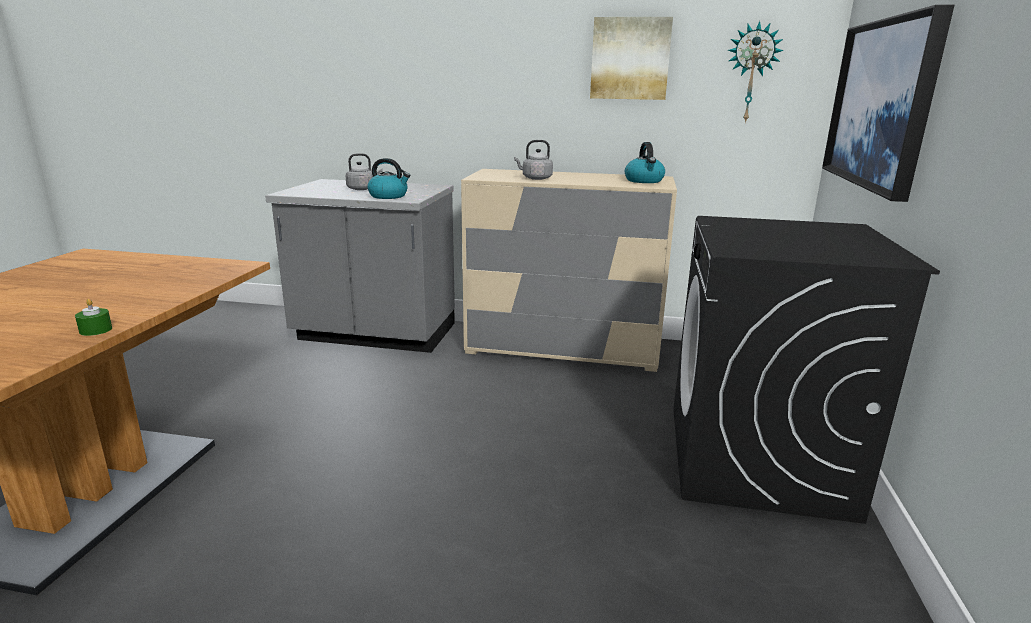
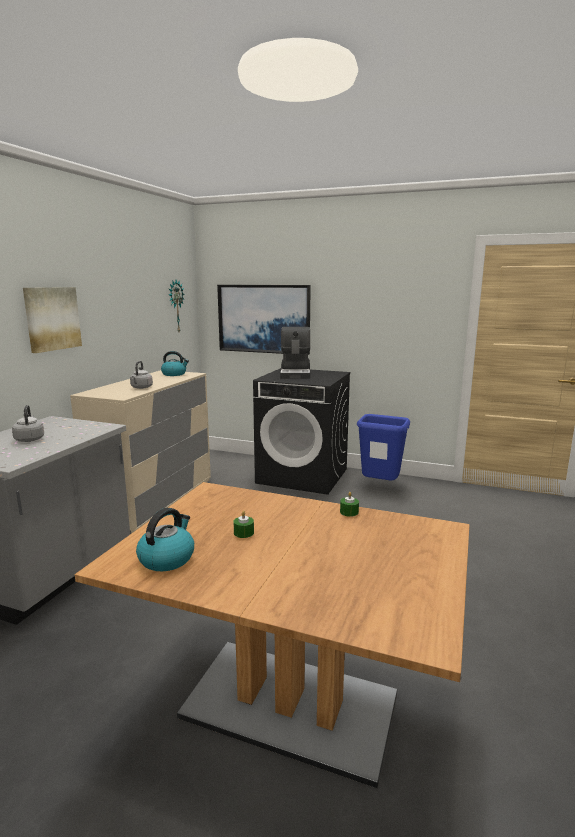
camera: 80 degrees left, 5 degrees down
kettle [367,158,410,199] -> kettle moved to [136,508,194,571]
picture [590,17,673,100] -> picture moved to [23,287,82,353]
none -> green candle [234,511,254,538]
none -> coffee machine [280,327,310,379]
none -> blue trash can [357,414,410,480]

